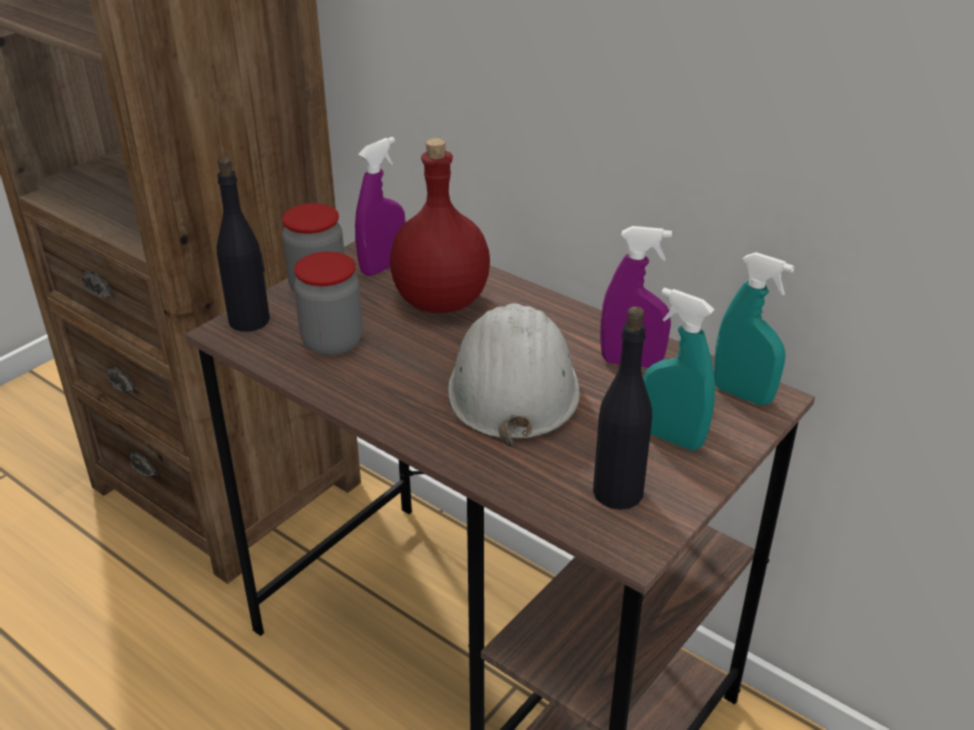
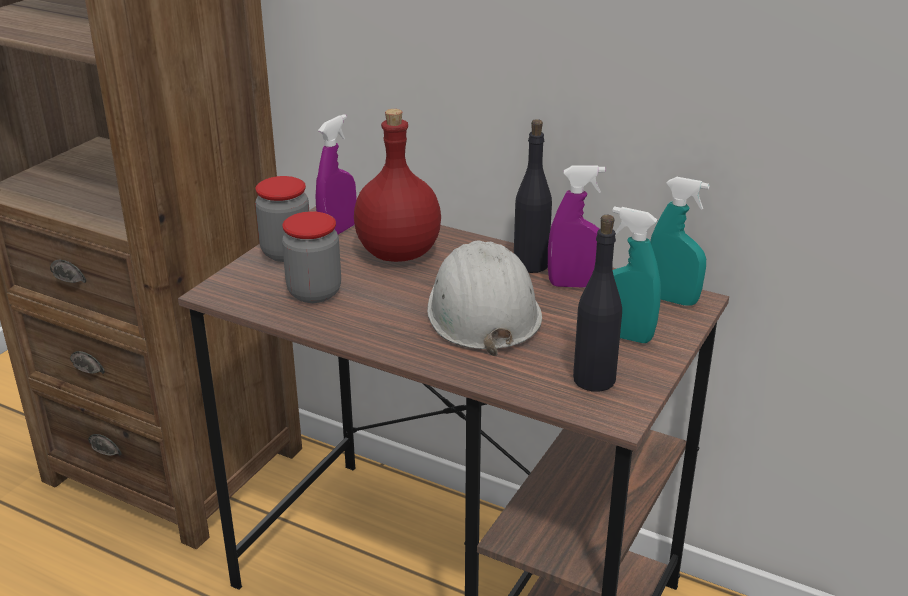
camera: 10 degrees left, 5 degrees down
black bottle [217,157,270,332] -> black bottle moved to [514,119,552,273]

